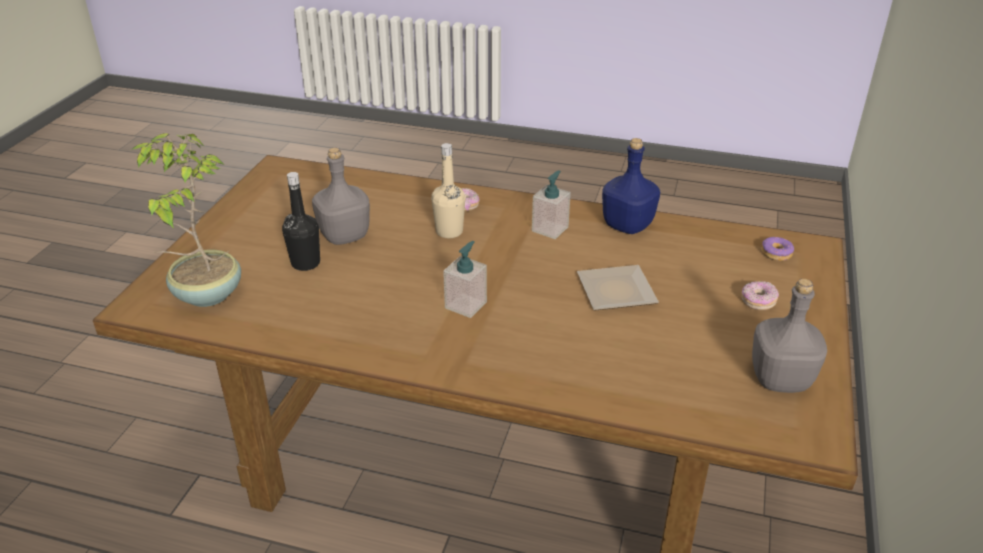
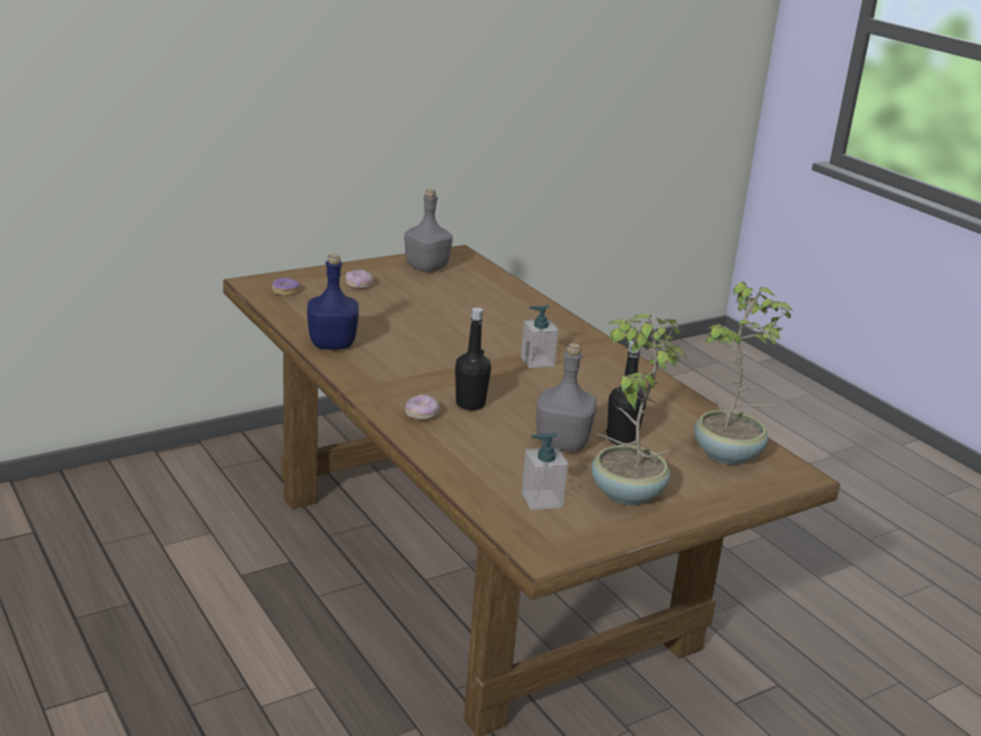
camera: 140 degrees left, 10 degrees down
beige bottle [431,143,465,238] -> black bottle [455,307,491,411]
soap dispenser [532,170,571,239] -> soap dispenser moved to [521,433,568,510]
plate [577,265,659,311] -> none
none -> potted plant [591,314,688,505]

